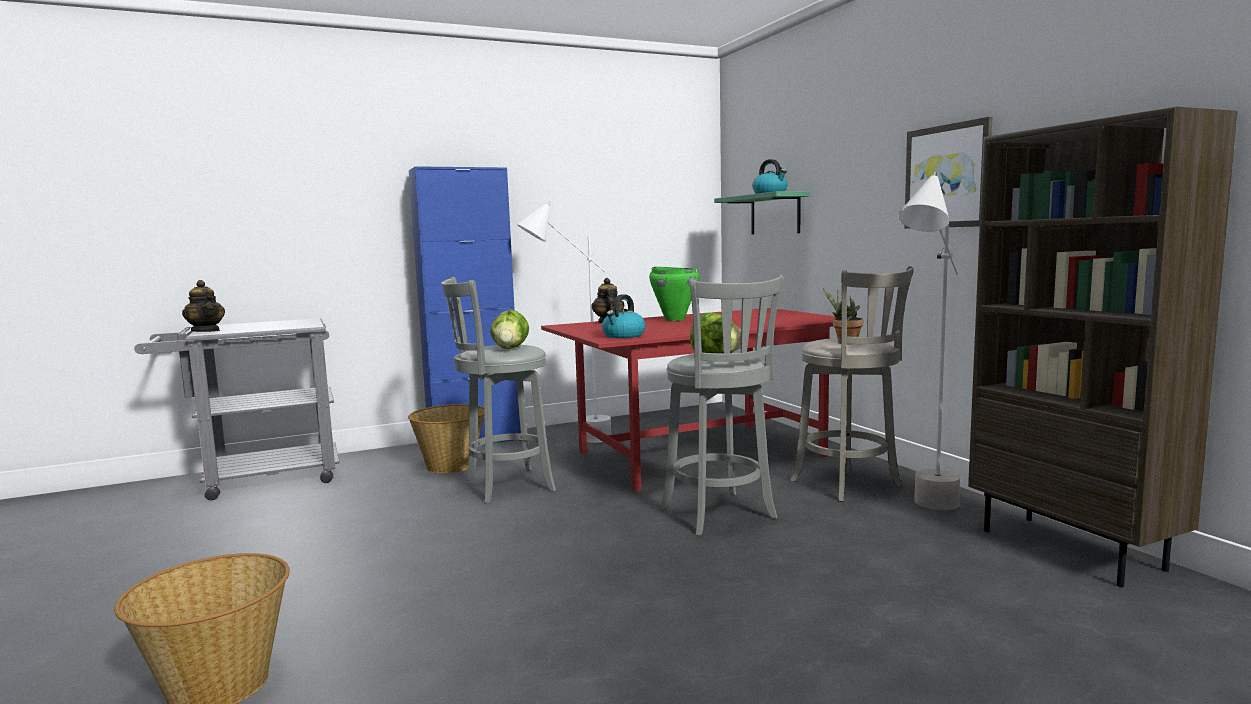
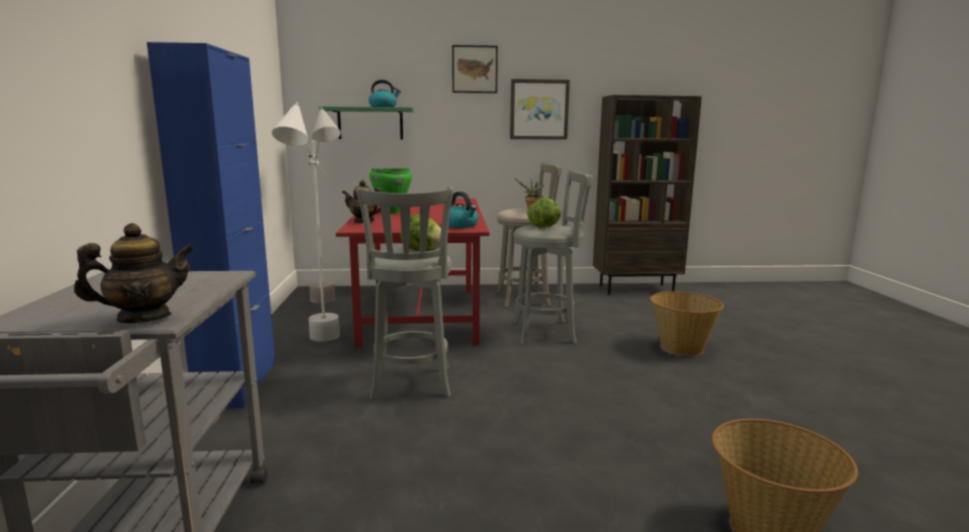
camera: 70 degrees left, 5 degrees up
basket [408,404,484,473] -> basket moved to [650,291,724,356]
grey floor lamp [898,172,960,510] -> grey floor lamp moved to [309,107,341,304]
none -> picture [452,45,498,93]

